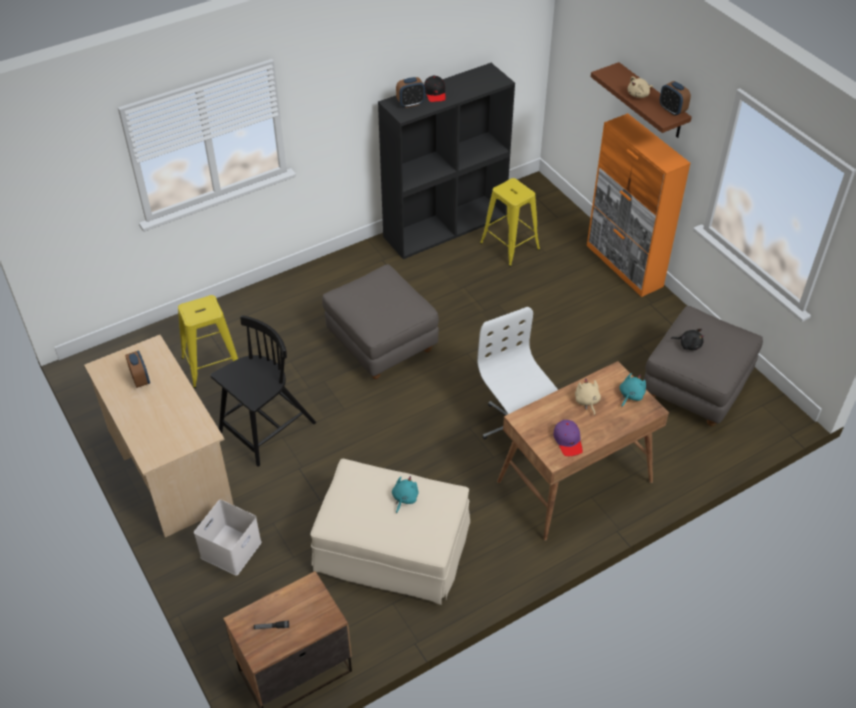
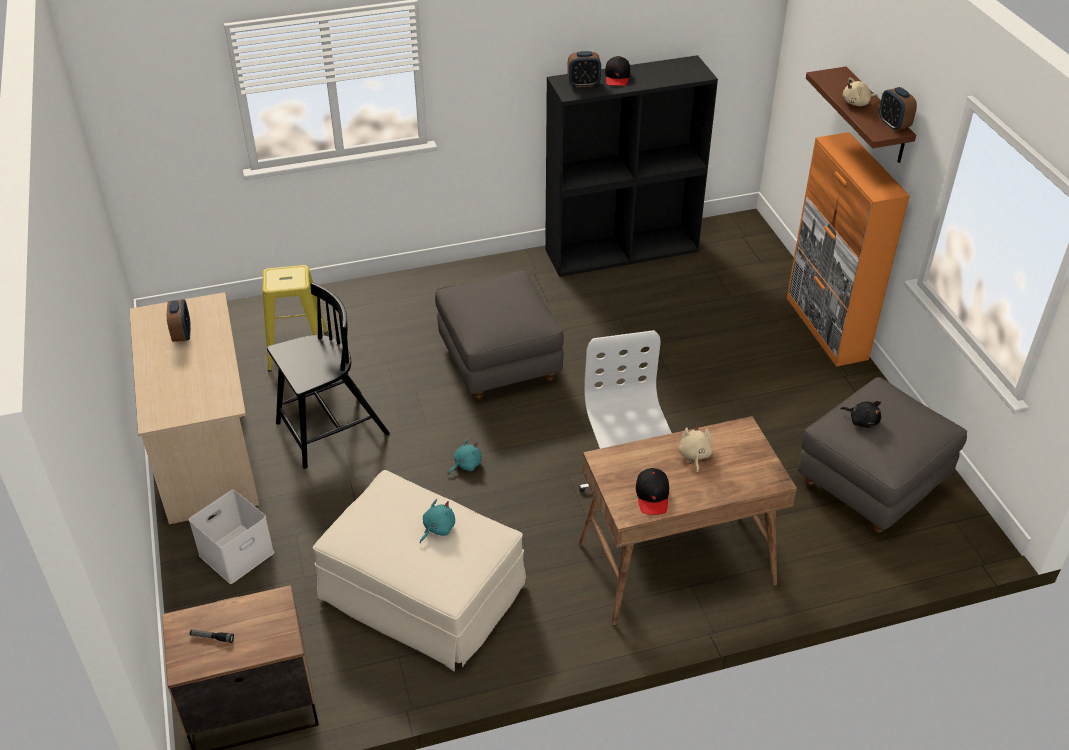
camera: 15 degrees right, 5 degrees down
yellow stool [480,178,540,267] -> none
purple cap [553,420,583,456] -> black cap [636,468,669,515]
turquoise plush toy [620,373,646,407] -> turquoise plush toy moved to [448,439,482,474]

